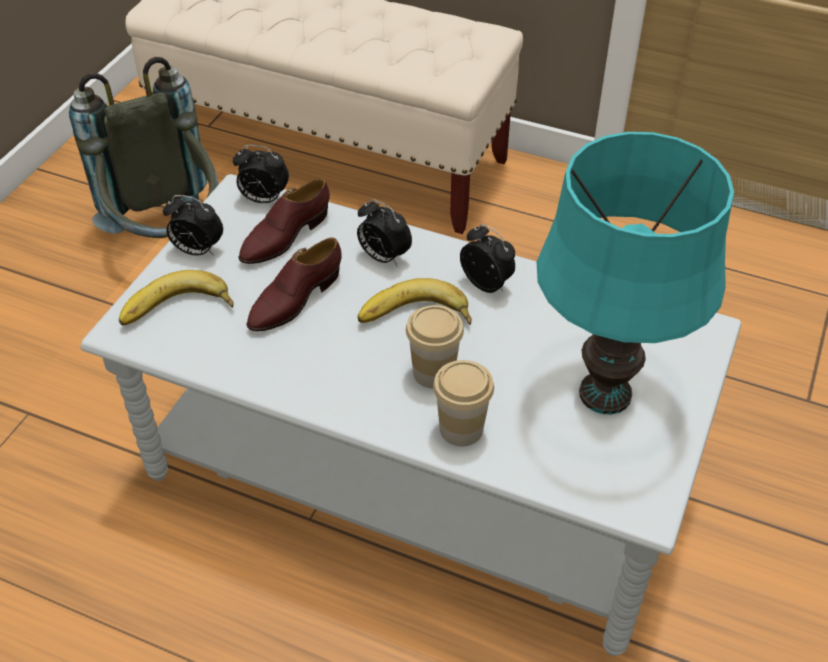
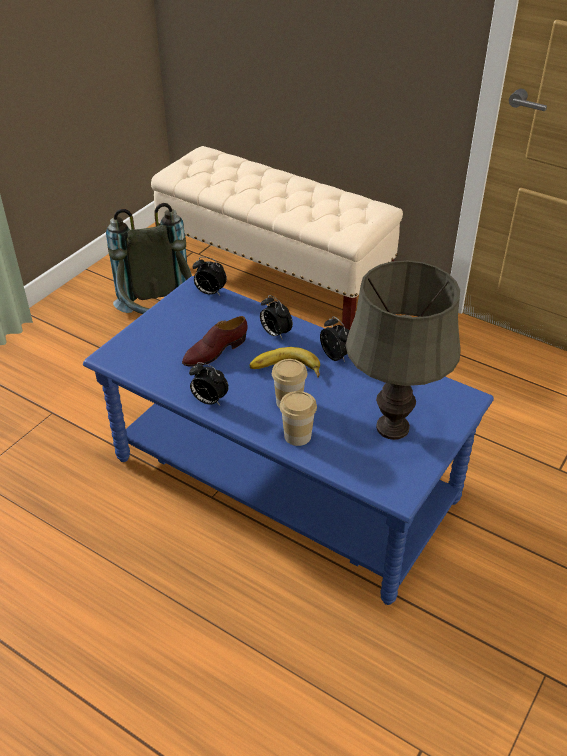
camera: 10 degrees right, 5 degrees down
grey coffee table [81,174,741,656] -> blue coffee table [83,276,494,605]
banana [119,270,233,325] -> none
alarm clock [163,195,223,256] -> alarm clock moved to [189,362,229,406]
brown shoe [238,178,330,264] -> none
turquoise table lamp [537,132,734,414] -> grey table lamp [346,260,461,440]

